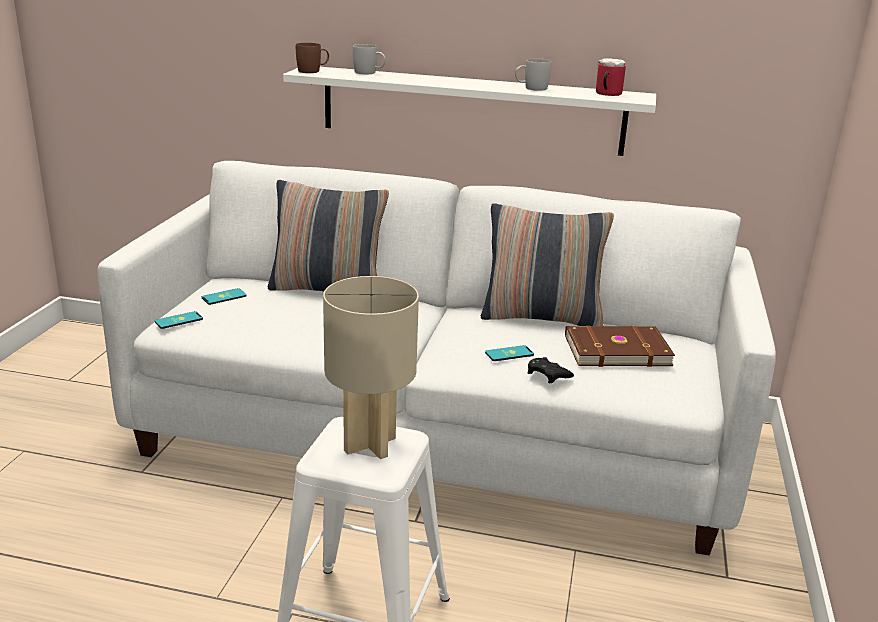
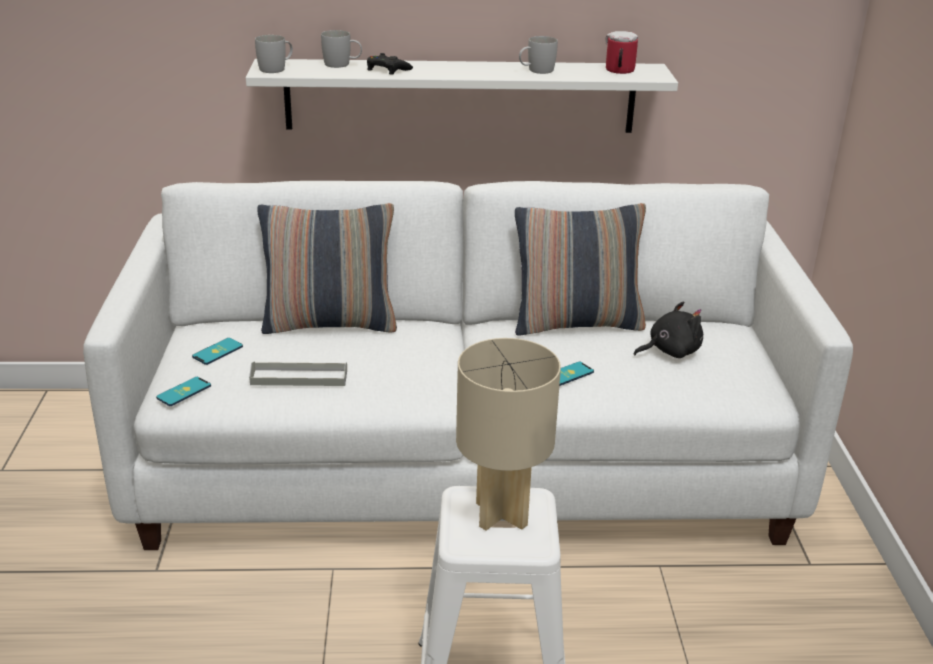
camera: 15 degrees left, 5 degrees up
brown mug [296,43,329,73] -> white mug [255,35,293,73]
black game controller [528,357,574,384] -> black game controller moved to [367,53,413,75]
brown book [565,326,675,367] -> black plush toy [634,301,703,358]
none -> grey tray [249,361,347,386]

